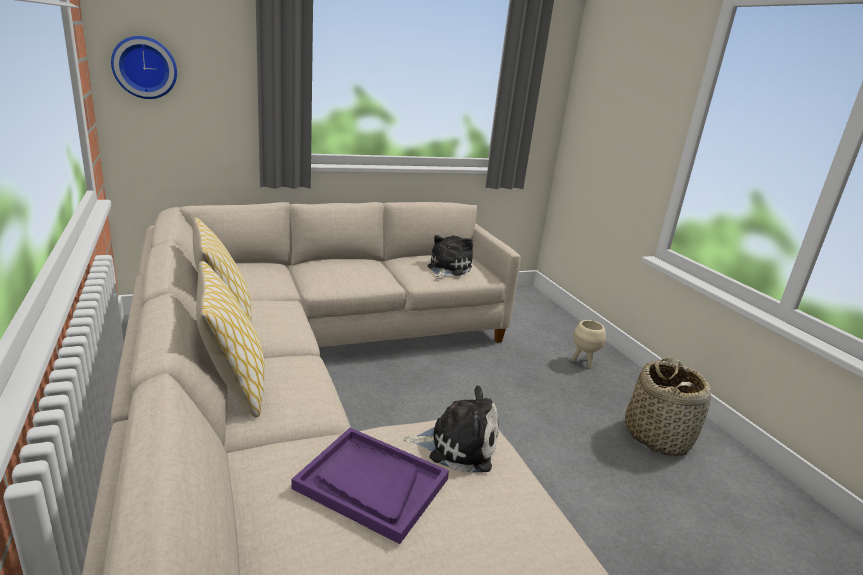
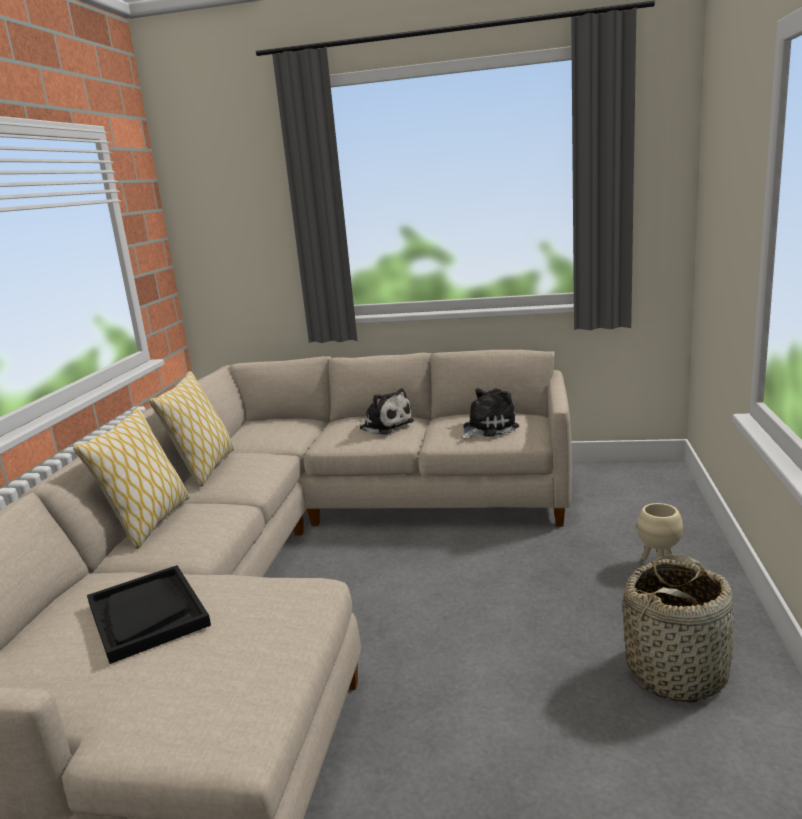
camera: 35 degrees right, 5 degrees down
wall clock [111,36,177,99] -> none
purple tray [291,428,449,544] -> black tray [87,565,211,664]
plush toy [403,385,499,472] -> plush toy moved to [356,388,414,434]

